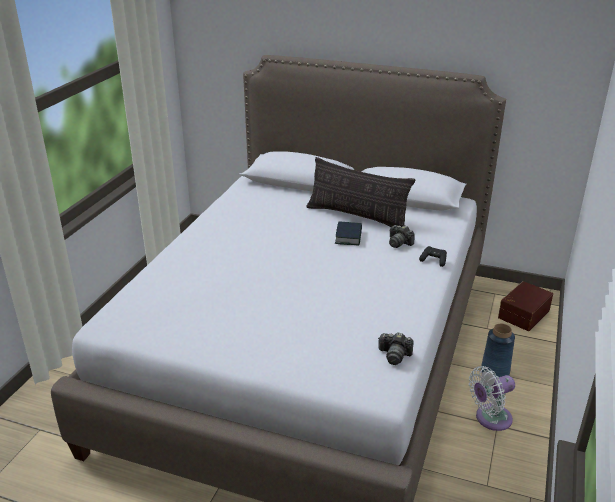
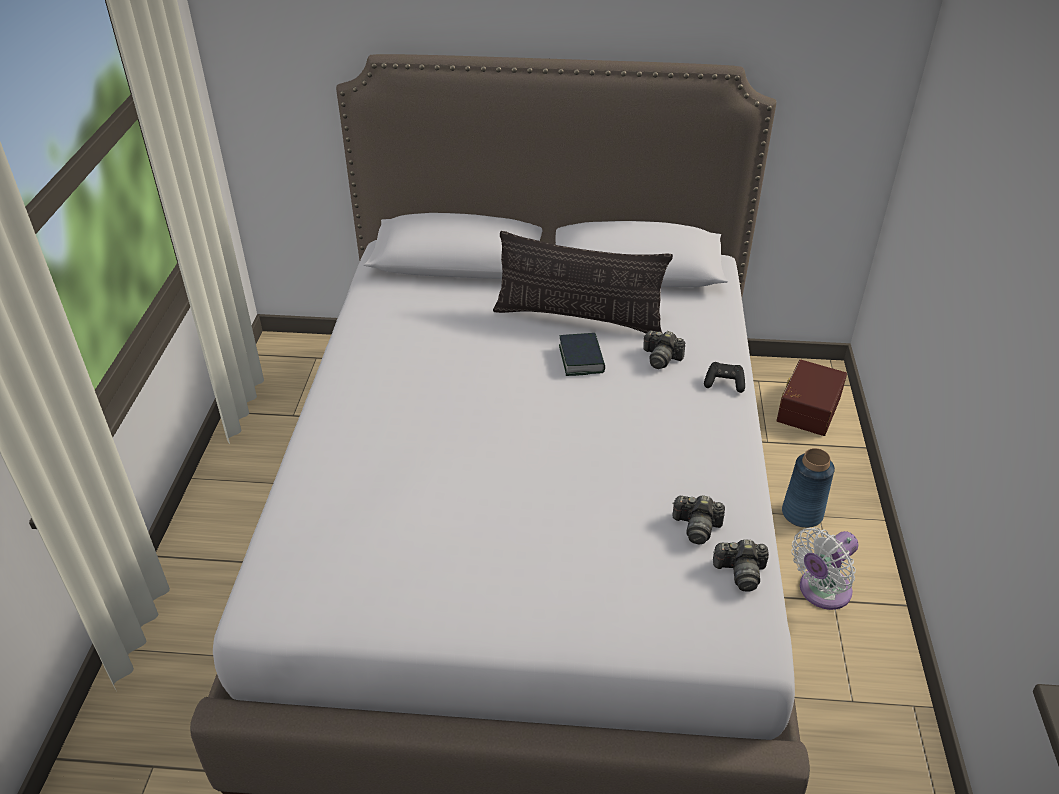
camera: 15 degrees left, 10 degrees up
none -> camera [672,495,725,544]

